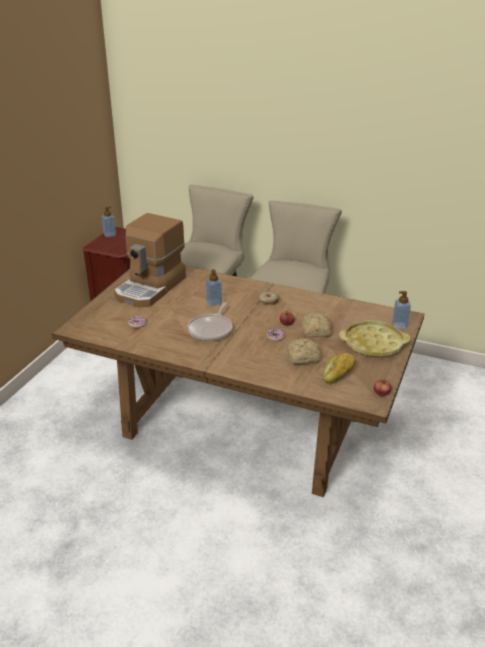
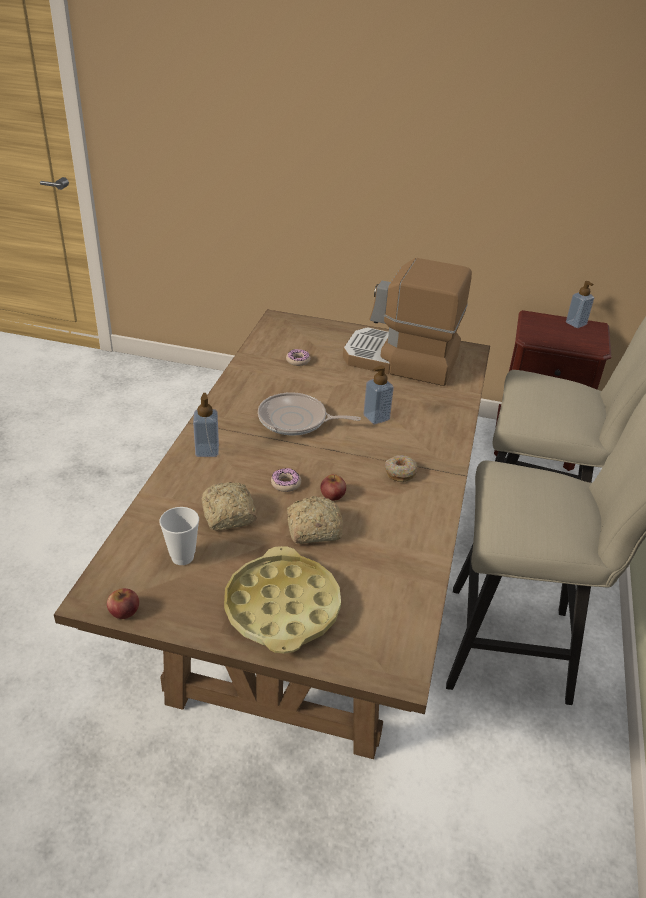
camera: 80 degrees right, 5 degrees up
bread [323,353,356,384] -> cup [159,507,199,565]
soap dispenser [392,291,411,329] -> soap dispenser moved to [193,393,219,457]

